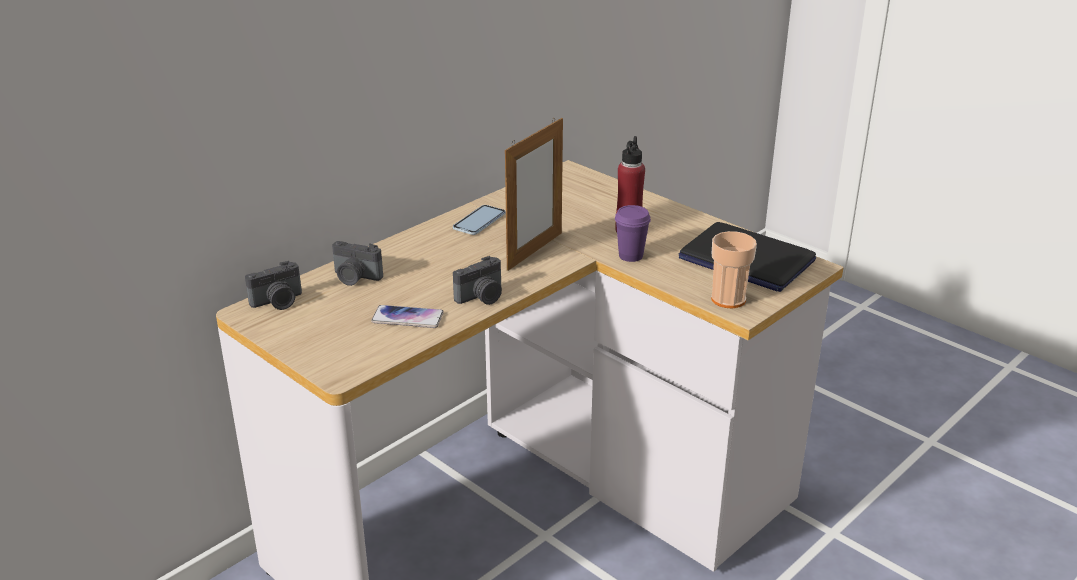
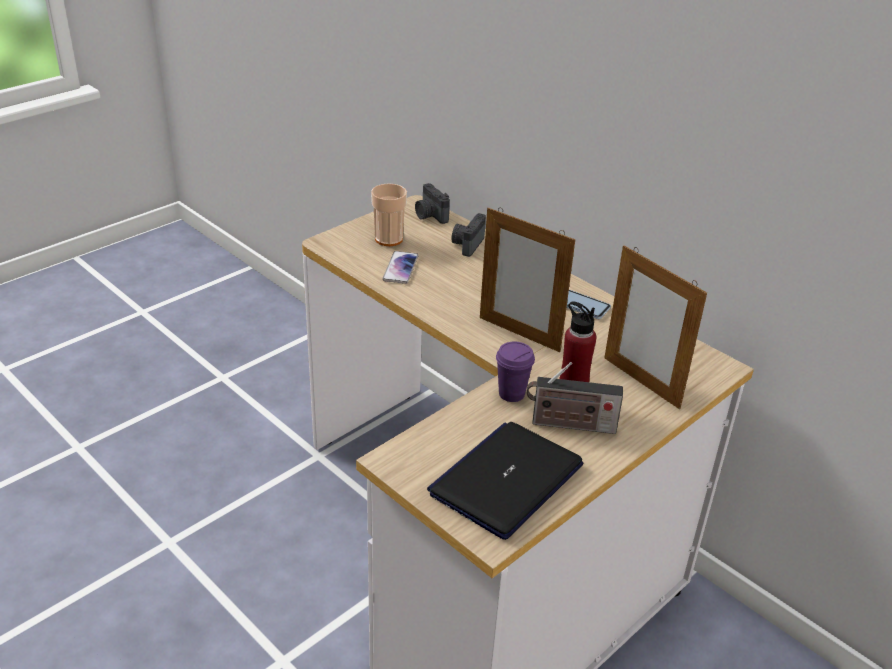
camera: 90 degrees right, 5 degrees up
camera [453,256,502,305] -> none
cup [711,231,757,308] -> cup moved to [371,183,407,246]
none -> radio [527,362,623,434]
none -> picture frame [604,245,707,409]

